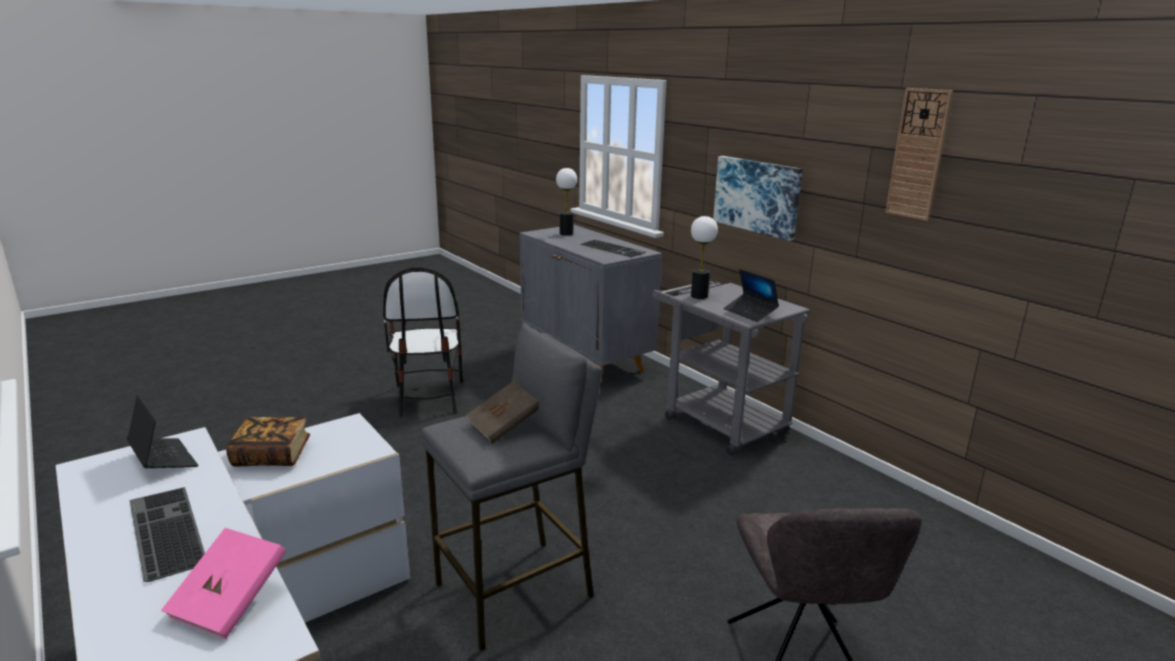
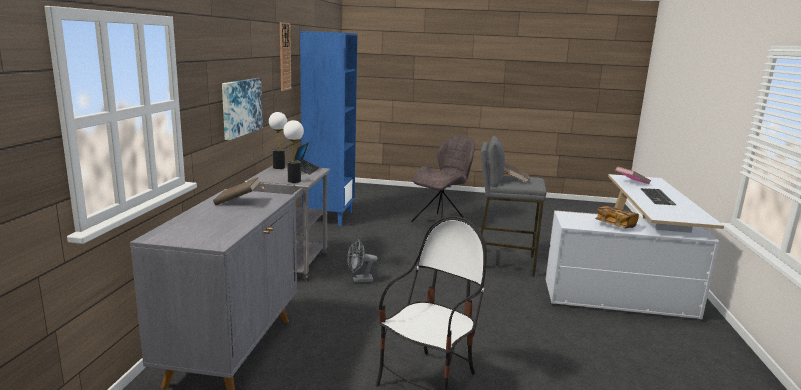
camera: 135 degrees left, 5 degrees down
laptop [127,395,198,468] -> none
table lamp [556,168,577,236] -> table lamp moved to [269,112,287,169]
keyboard [580,239,646,258] -> brown book [213,177,261,205]
none -> blue bookcase [300,31,358,226]
none -> grey fan [347,240,378,282]

